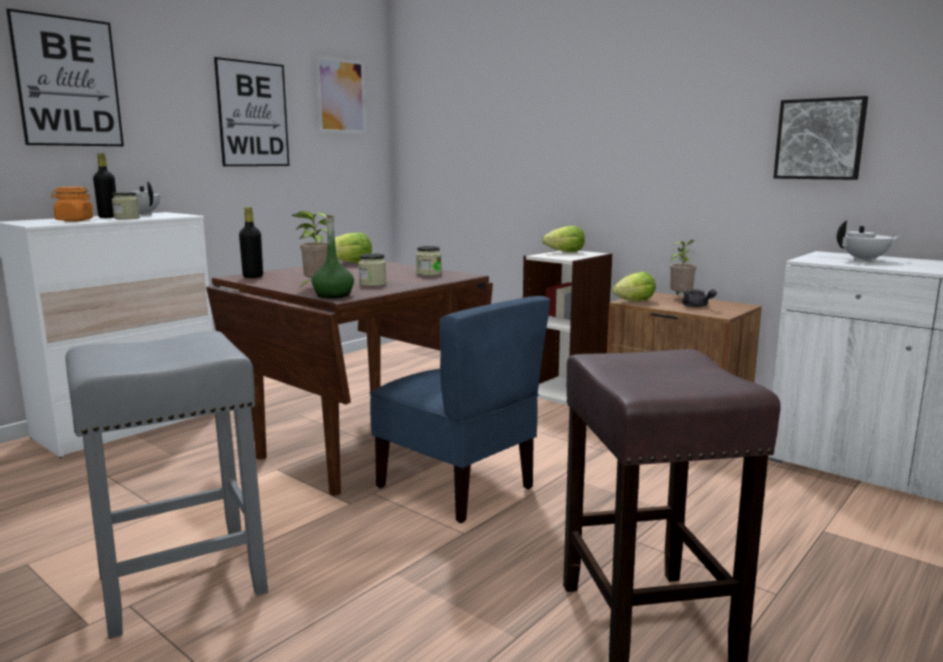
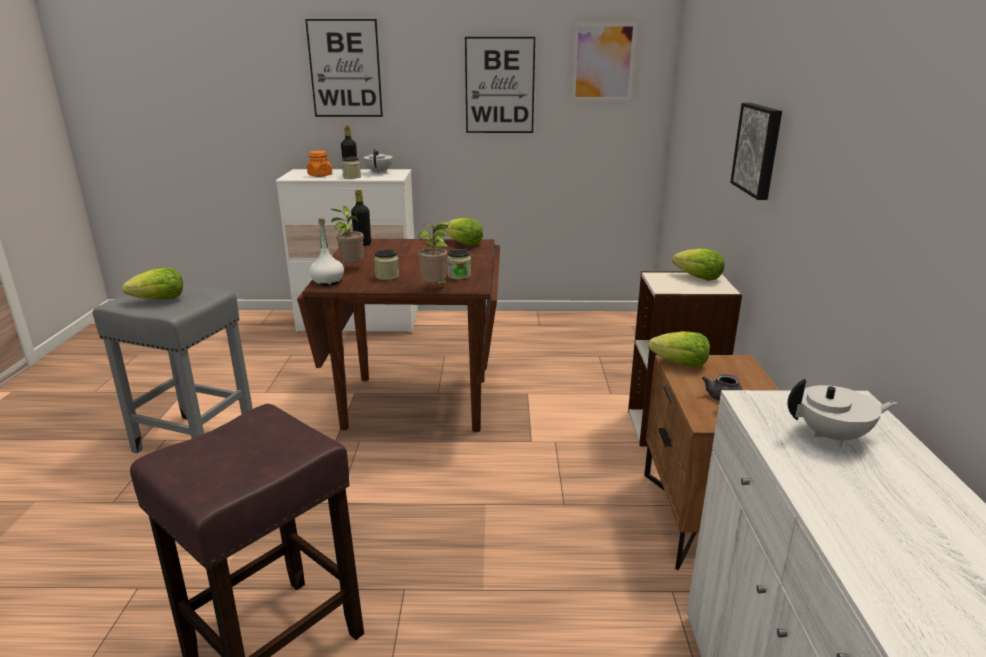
camera: 50 degrees right, 10 degrees up
green bottle [312,215,354,298] -> white bottle [309,218,344,286]
blue chair [370,296,550,523] -> none
potted plant [670,240,696,295] -> potted plant moved to [418,222,451,284]
picture [773,96,868,180] -> picture moved to [730,103,782,200]
white teapot [837,220,901,262] -> white teapot turned 45 degrees counterclockwise [788,379,897,447]
none -> lettuce [122,267,183,300]

